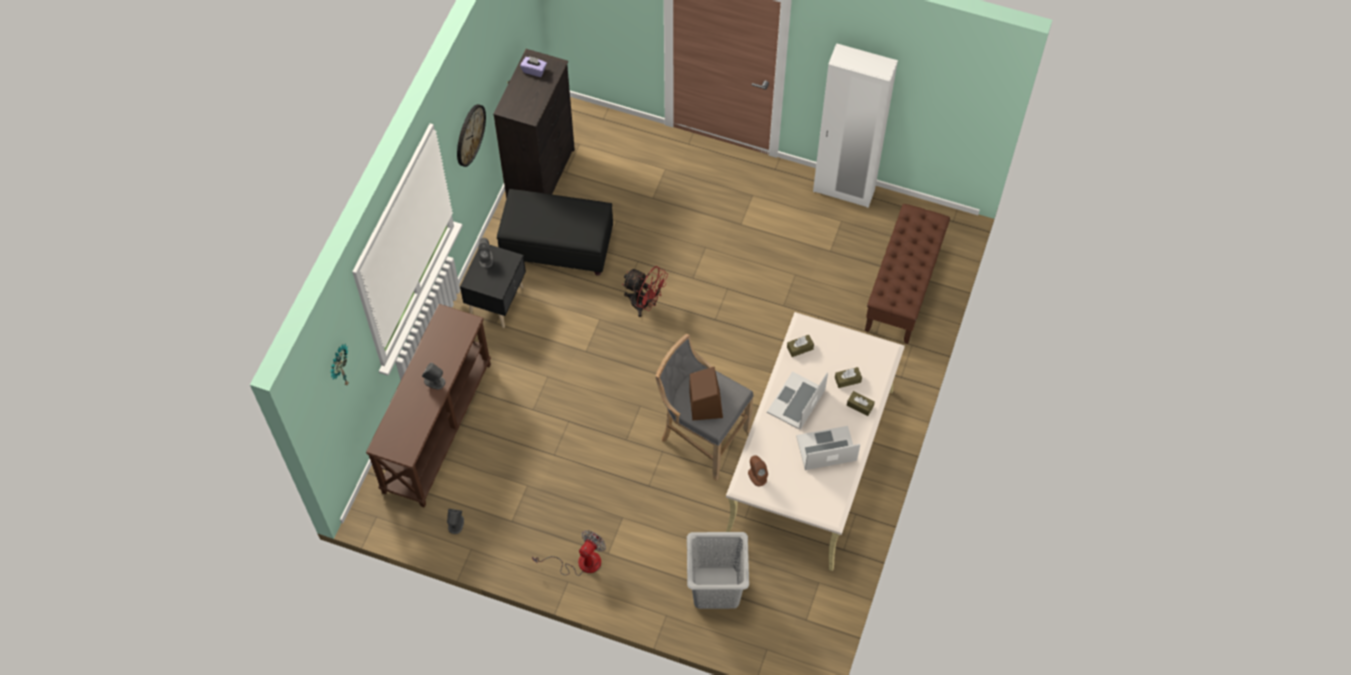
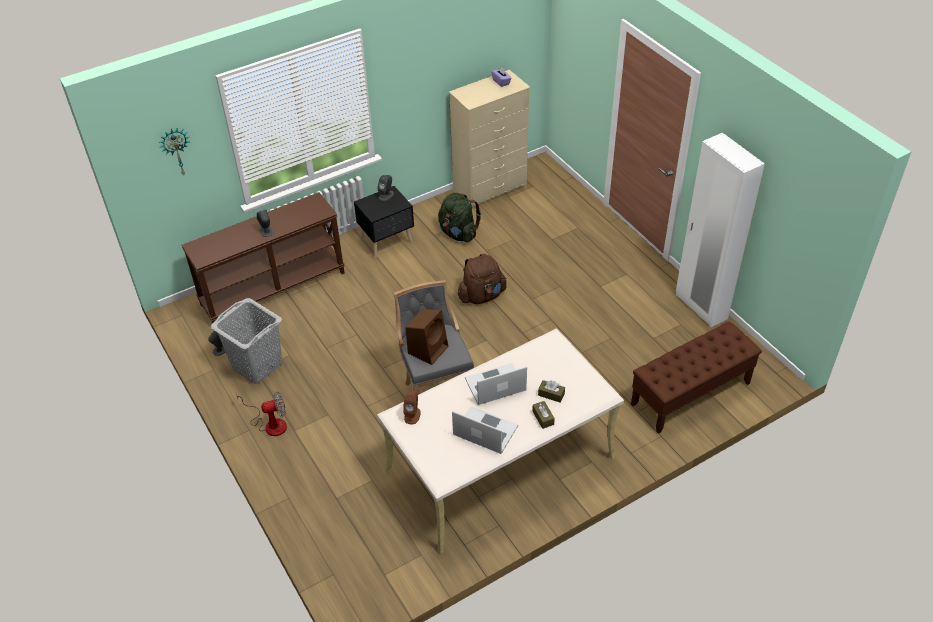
camera: 40 degrees right, 15 degrees down
wall clock [457,104,486,167] -> none
black dresser [493,49,575,199] -> beige dresser [449,70,530,210]
black ottoman [497,189,613,276] -> green backpack [438,193,481,242]
red fan [622,266,668,317] -> brown backpack [458,253,506,304]
grey laundry basket [687,532,749,609] -> grey laundry basket moved to [211,298,282,384]
brown tissue box [787,335,814,357] -> none

